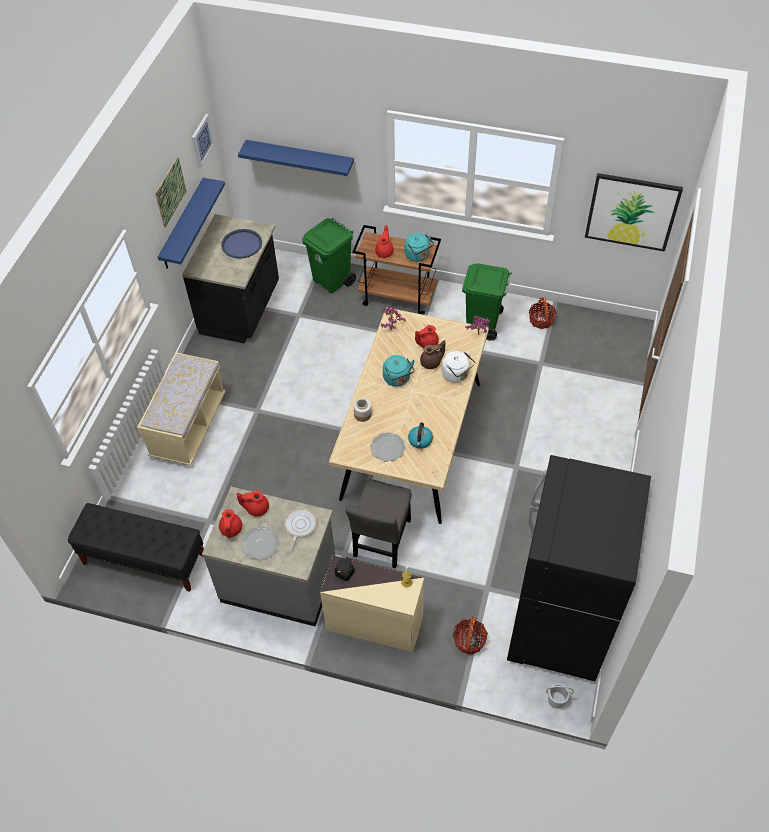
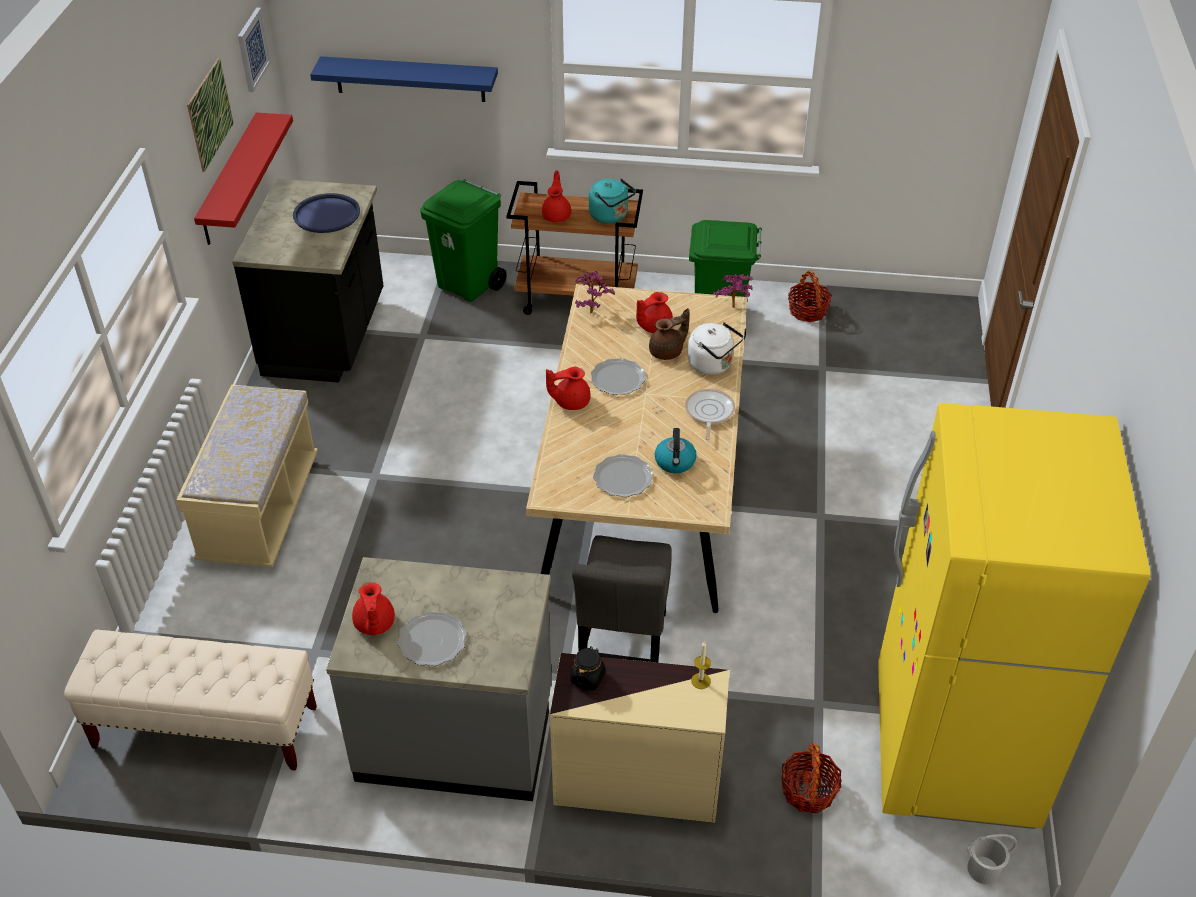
camera: 10 degrees left, 10 degrees down
black bench [68,503,204,592] -> beige bench [64,630,317,771]
blue shelf [158,178,225,269] -> red shelf [194,112,293,245]
red teapot [236,490,269,517] -> red teapot moved to [546,367,591,410]
frying pan [284,508,317,551] -> frying pan moved to [685,389,735,440]
jar [353,398,372,422] -> none
turquoise kettle [383,355,415,387] -> plate [590,358,646,395]
black fridge [507,455,651,681] -> yellow fridge [878,403,1150,829]
picture [585,173,683,252] -> none

